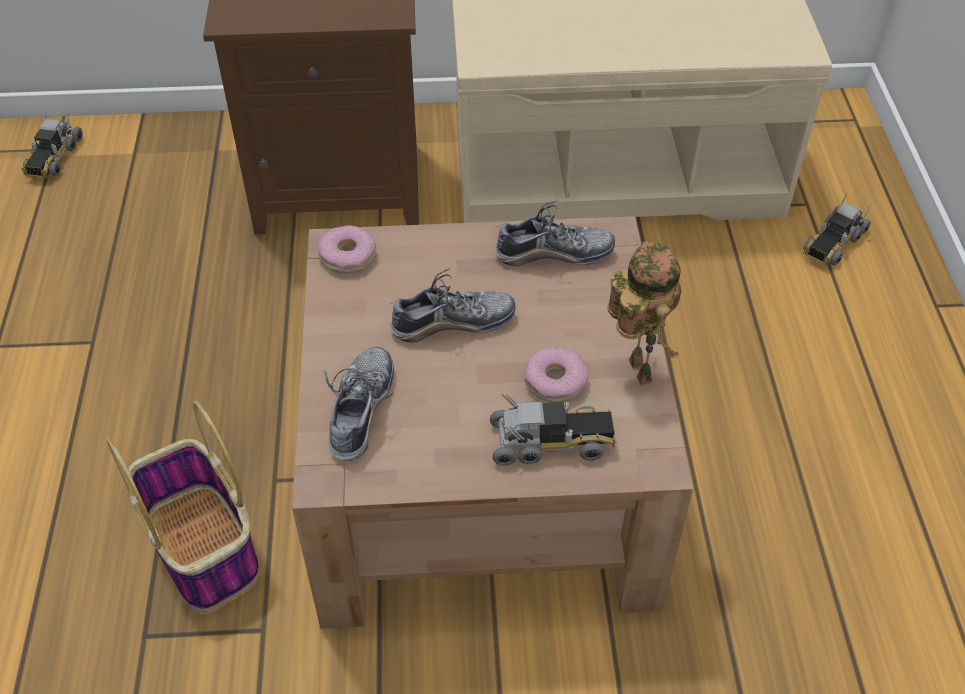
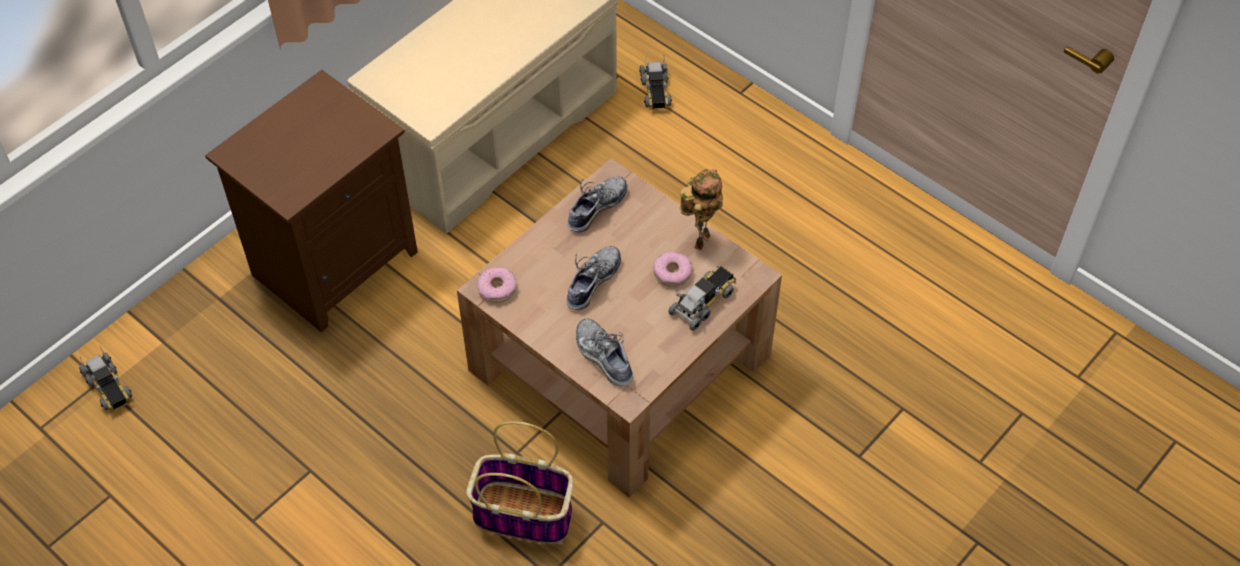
camera: 45 degrees left, 5 degrees up
toy robot [607,241,681,385] -> toy robot turned 90 degrees clockwise [680,169,723,250]

